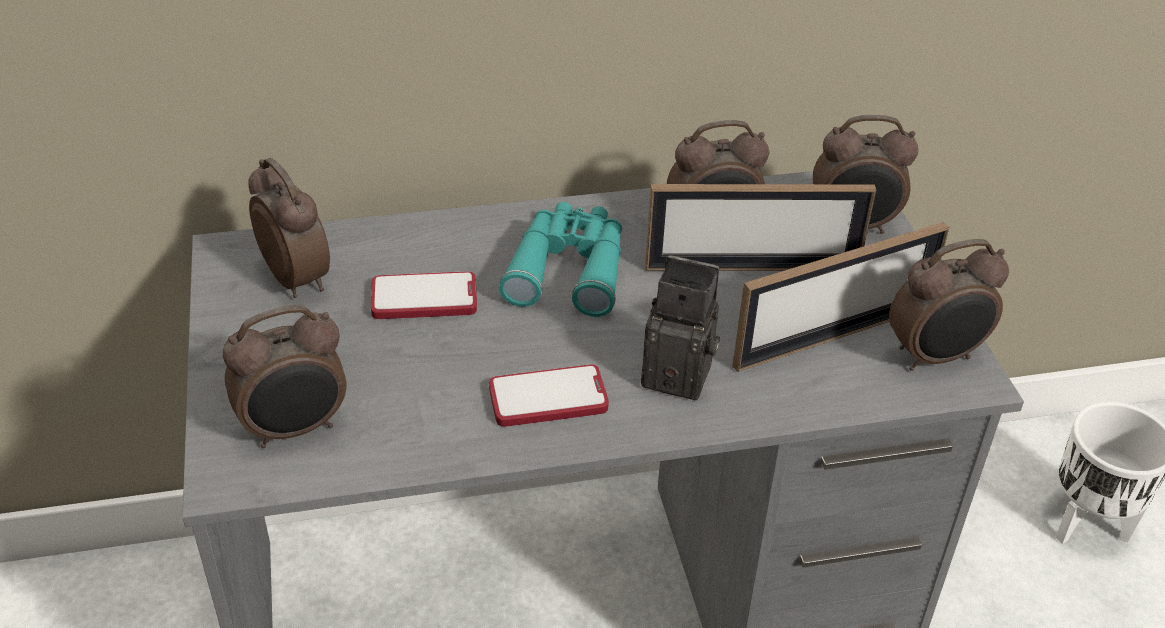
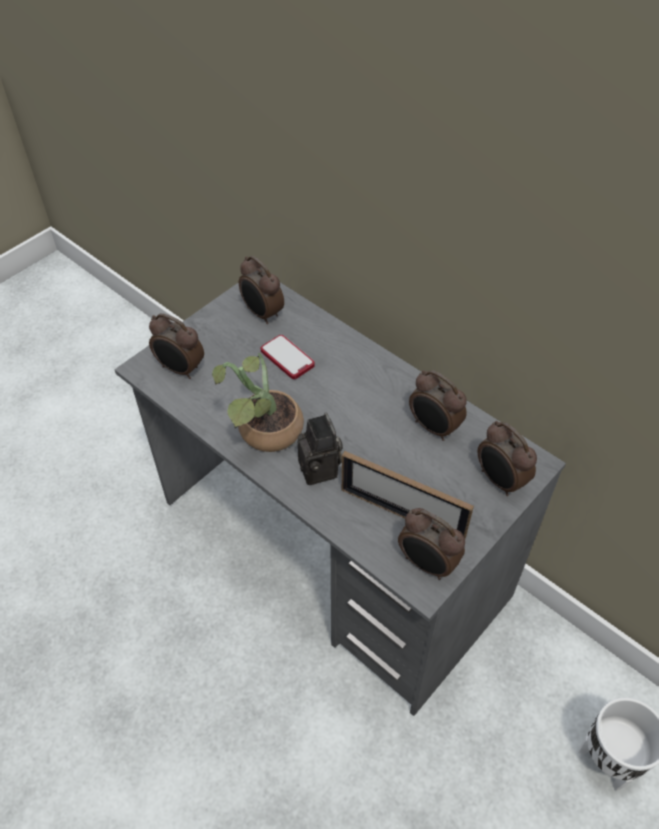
camera: 55 degrees right, 10 degrees up
alarm clock [248,158,330,298] -> alarm clock turned 120 degrees clockwise [239,256,284,324]
phone [489,364,609,427] -> potted plant [212,353,304,452]
turquoise binoculars [499,202,622,317] -> none
picture frame [645,184,876,271] -> none

